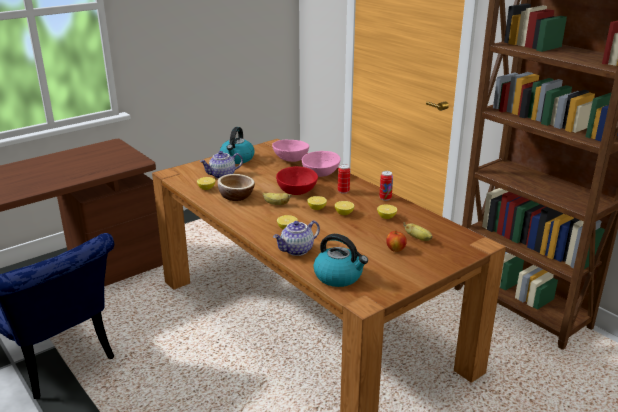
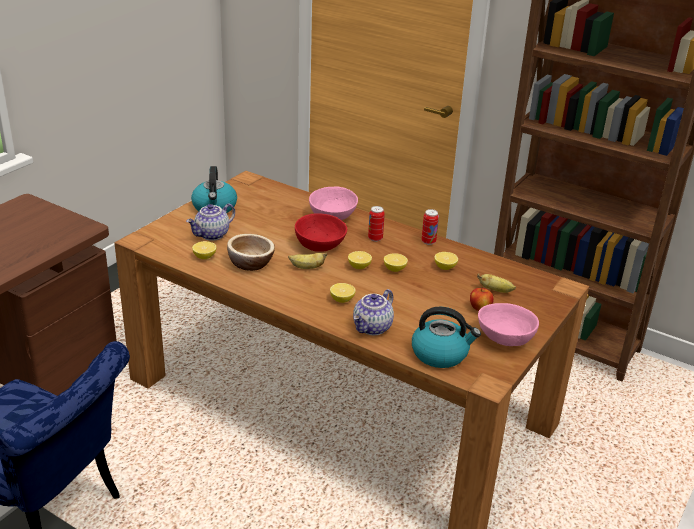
camera: 20 degrees left, 5 degrees up
pink bowl [272,140,309,162] -> pink bowl moved to [478,303,539,346]

